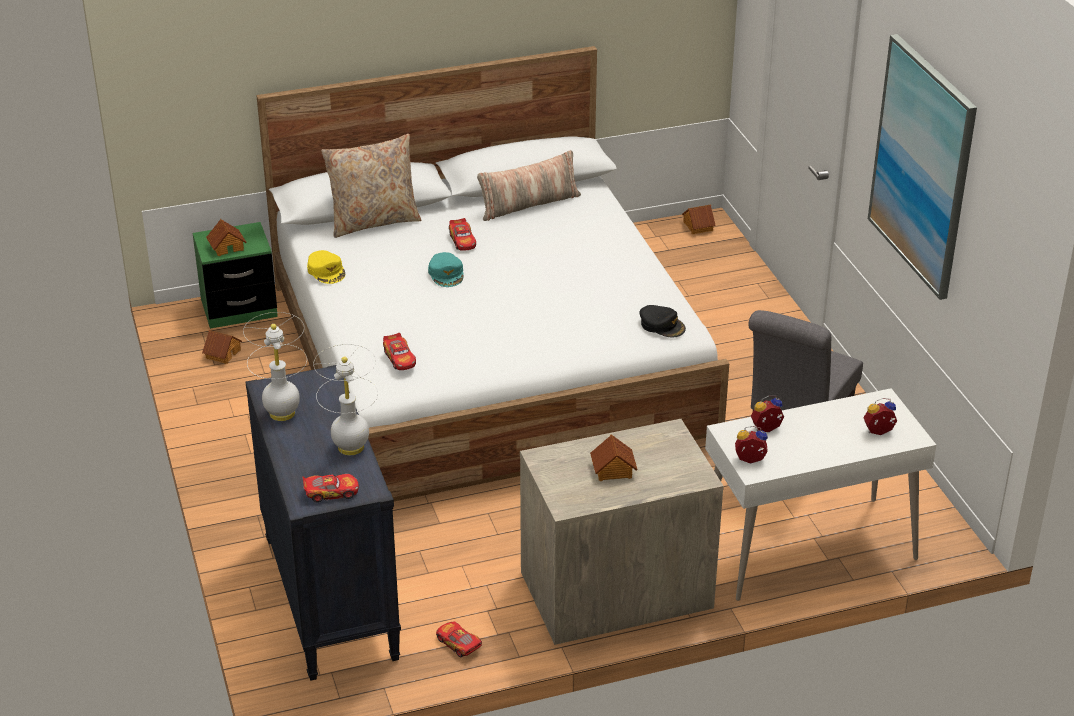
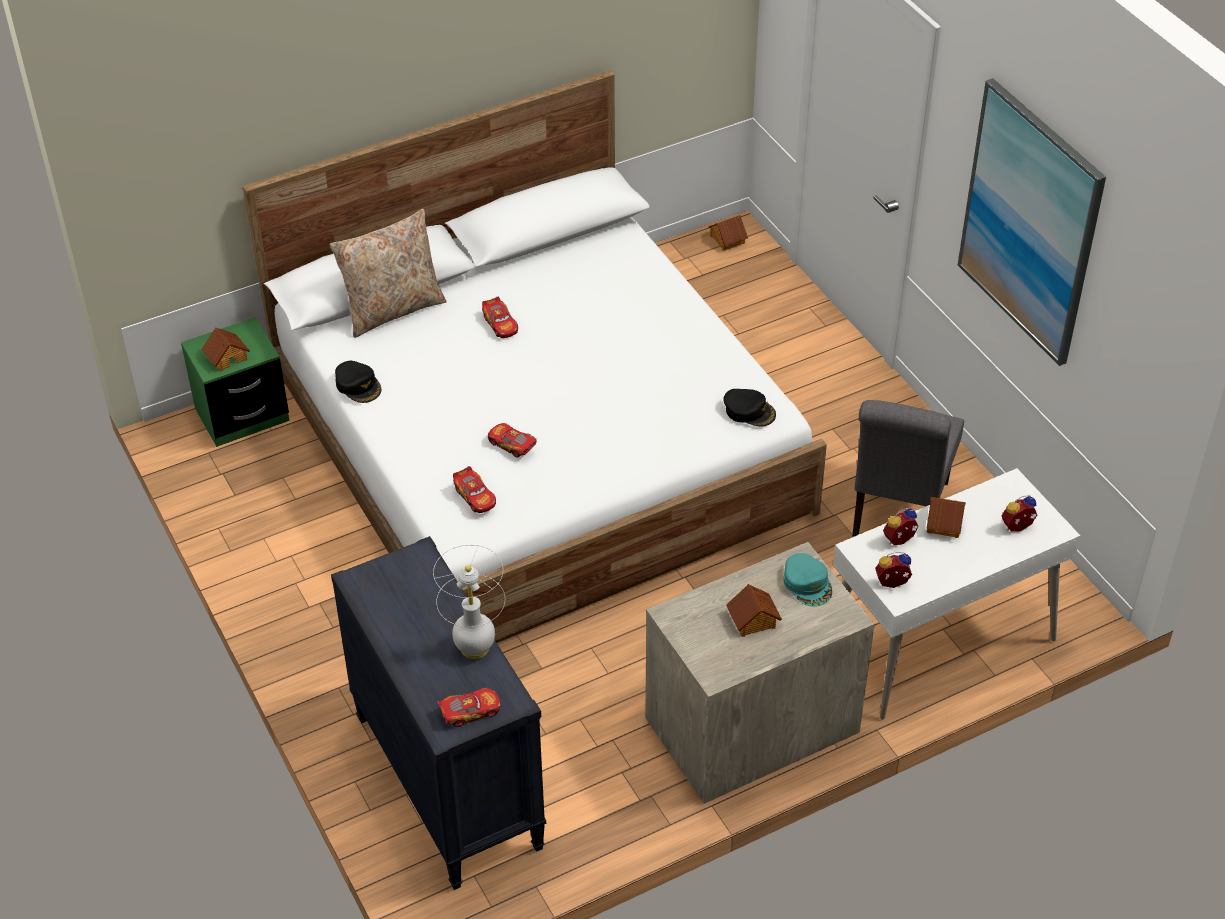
camera: 10 degrees left, 10 degrees up
toy house [202,330,242,364] -> toy house moved to [926,497,966,538]
white table lamp [243,312,307,421] -> none
yellow cap [307,250,345,284] -> black cap [335,361,381,403]
turquoise cap [428,252,464,287] -> turquoise cap moved to [783,553,832,607]
toy car [436,622,482,657] -> toy car moved to [488,423,537,458]
pillow [477,150,581,221] -> none

